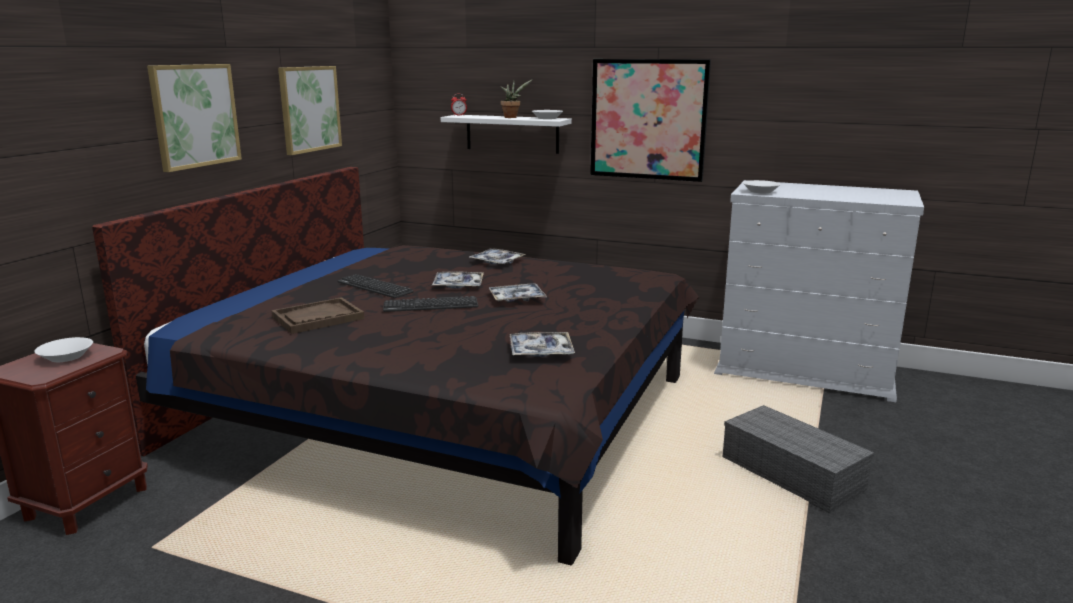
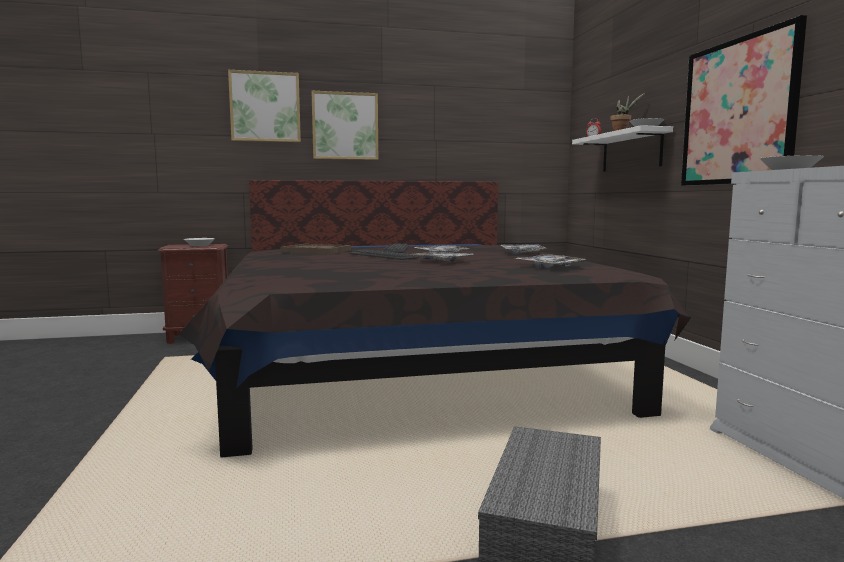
camera: 55 degrees right, 10 degrees down
picture [278,66,342,155] -> picture moved to [228,70,301,142]
tray [509,332,575,357] -> tray moved to [516,255,586,268]

